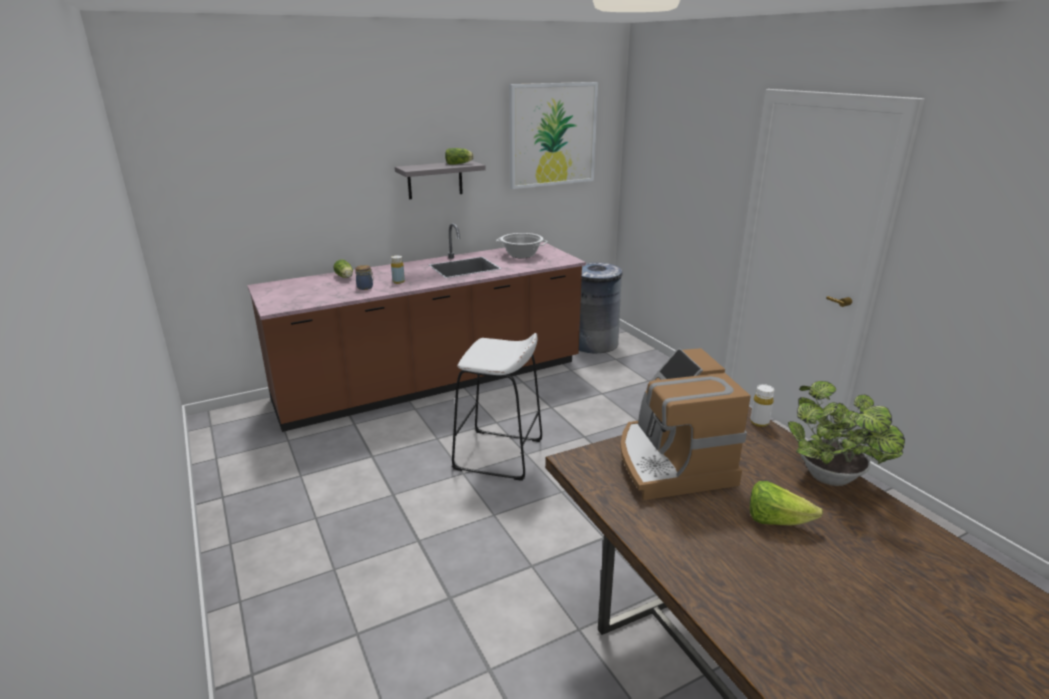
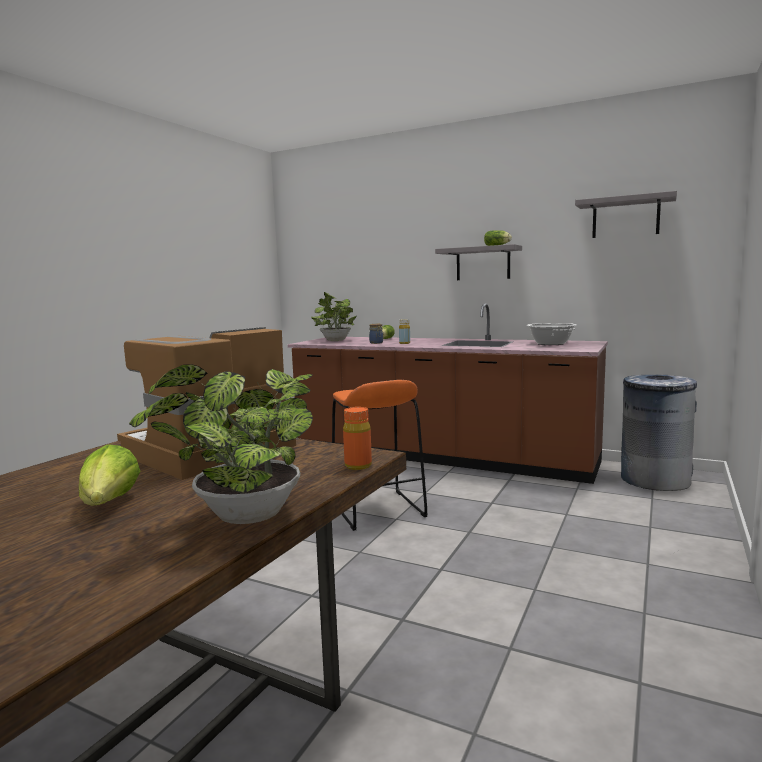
camera: 55 degrees right, 15 degrees down
white stool [452,333,542,481] -> orange stool [332,380,428,531]
picture [509,82,598,189] -> grey shelf [575,191,677,238]
white bottle [750,384,774,427] -> orange bottle [343,407,372,470]
none -> potted plant [311,292,357,341]

